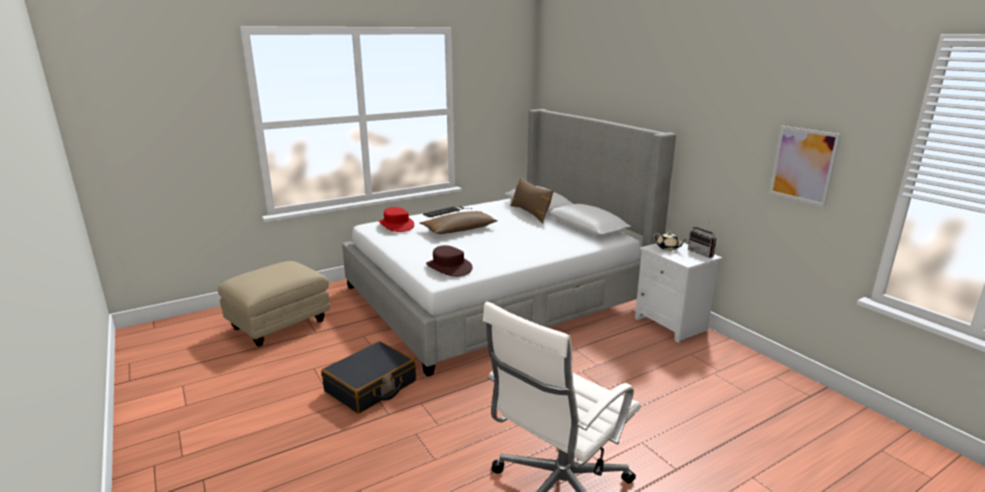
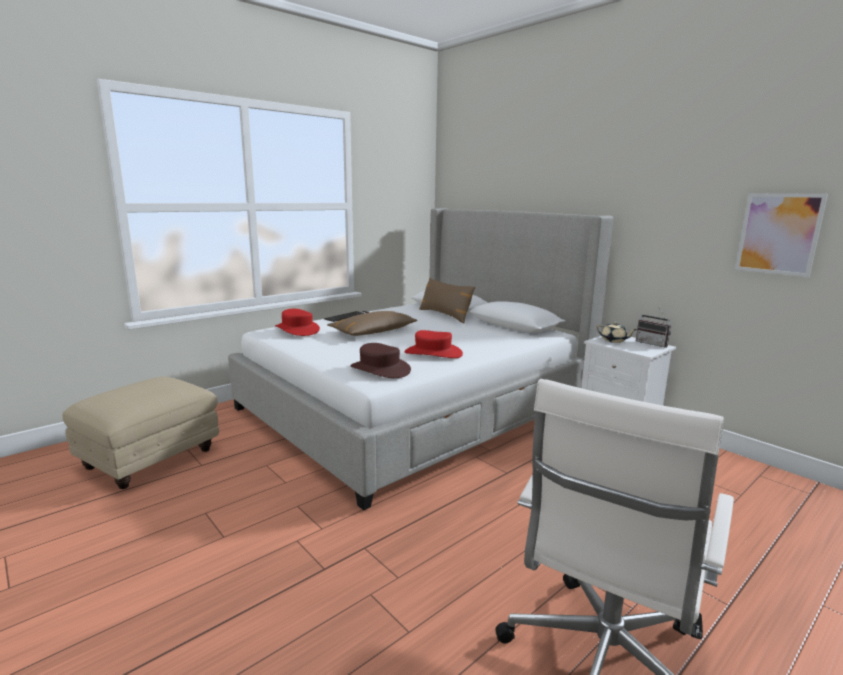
camera: 10 degrees left, 5 degrees down
black suitcase [321,341,416,414] -> none
none -> red hat [404,330,463,358]

